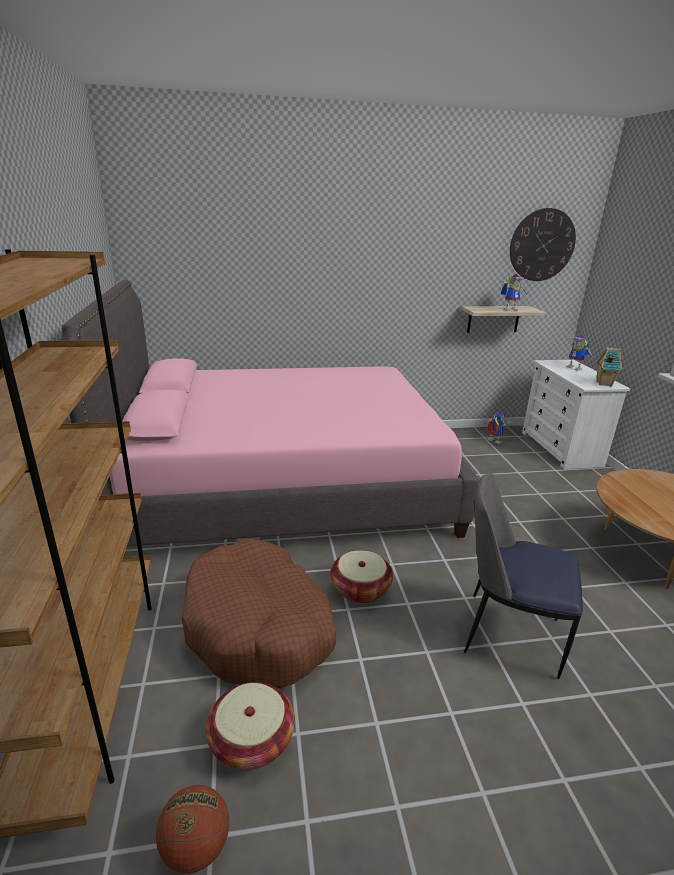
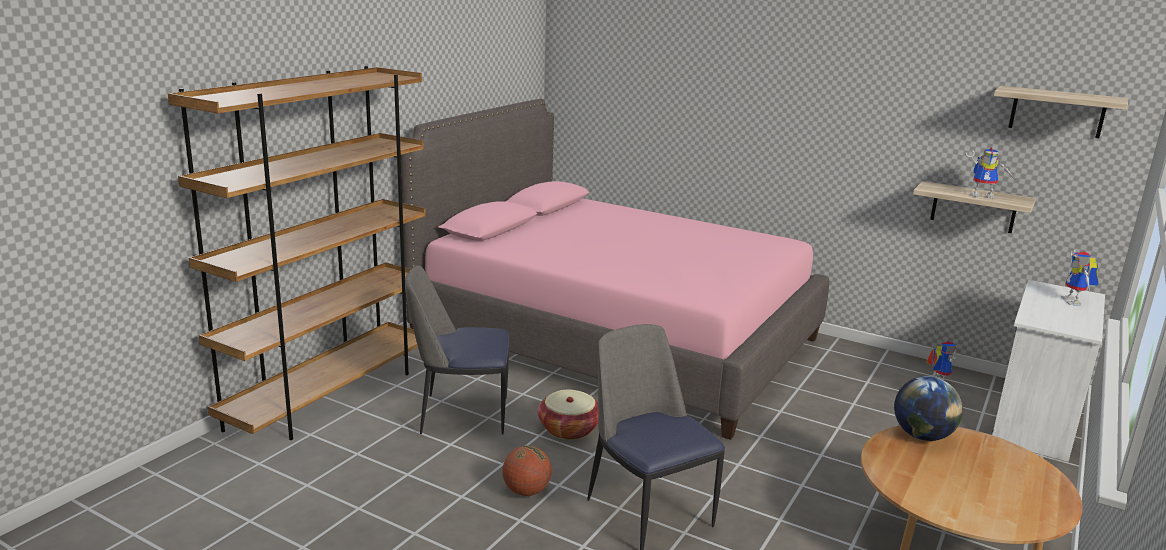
camera: 40 degrees right, 5 degrees down
basketball [156,785,229,874] -> basketball moved to [502,446,552,496]
brown dog bed [182,539,336,688] -> chair [405,266,509,435]
basket [206,682,295,770] -> none
wall clock [510,208,576,281] -> shelf [994,86,1128,138]
toy house [597,348,622,387] -> none
none -> globe [894,376,963,441]

